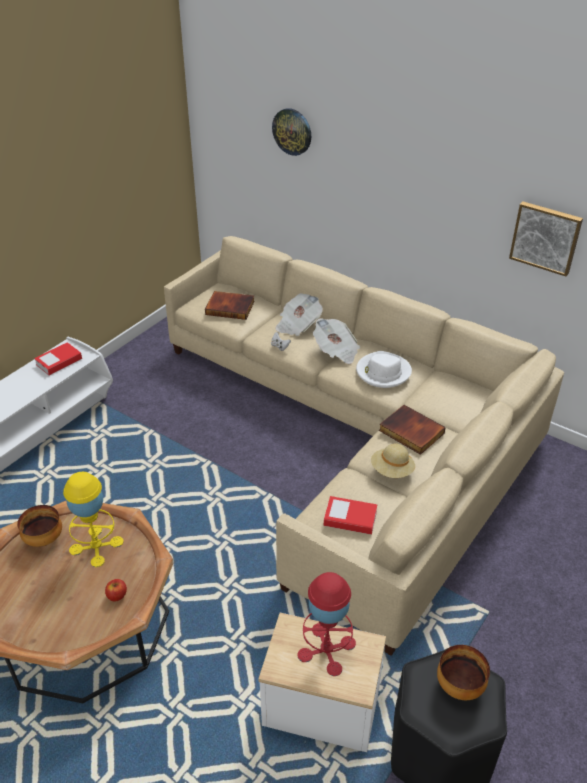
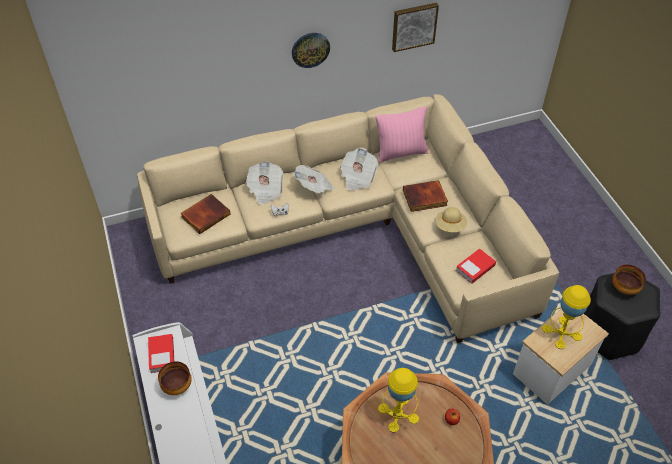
camera: 55 degrees left, 10 degrees up
bowl [17,505,62,547] -> bowl moved to [158,361,192,395]
wall clock [272,108,311,156] -> wall clock moved to [292,33,330,68]
red table lamp [298,572,356,676] -> yellow table lamp [542,285,591,349]
white hat [356,351,412,388] -> newspaper [340,147,379,191]
none -> pink pillow [376,107,428,163]

